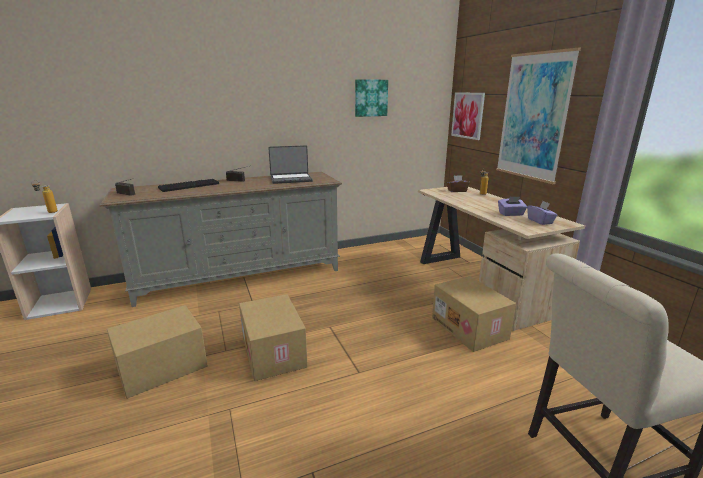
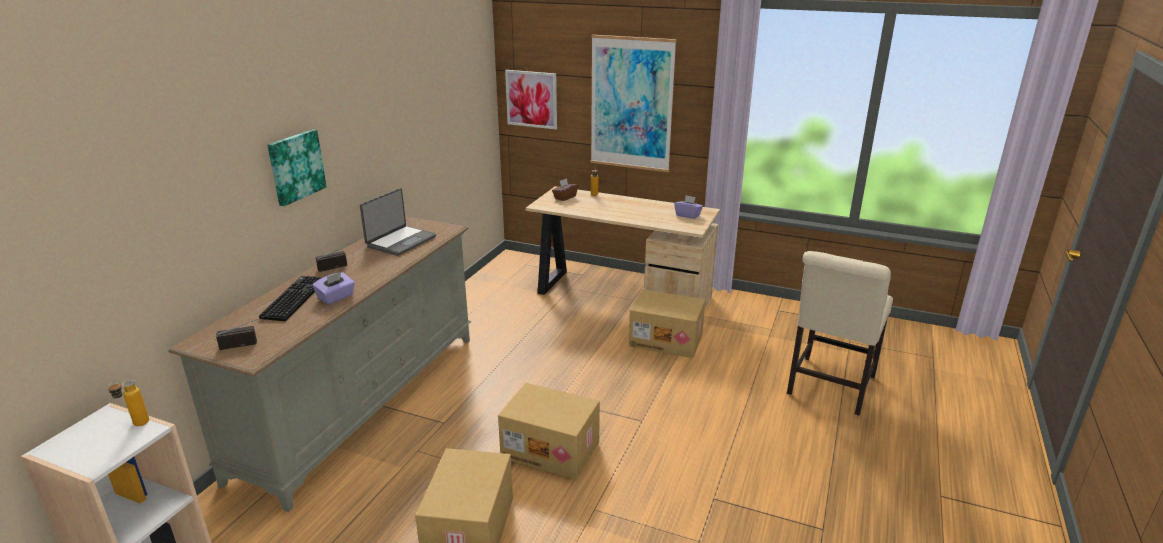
camera: 45 degrees left, 5 degrees up
picture [355,79,388,117] -> picture moved to [267,129,327,206]
purple tissue box [498,197,527,216] -> purple tissue box moved to [312,272,355,304]

